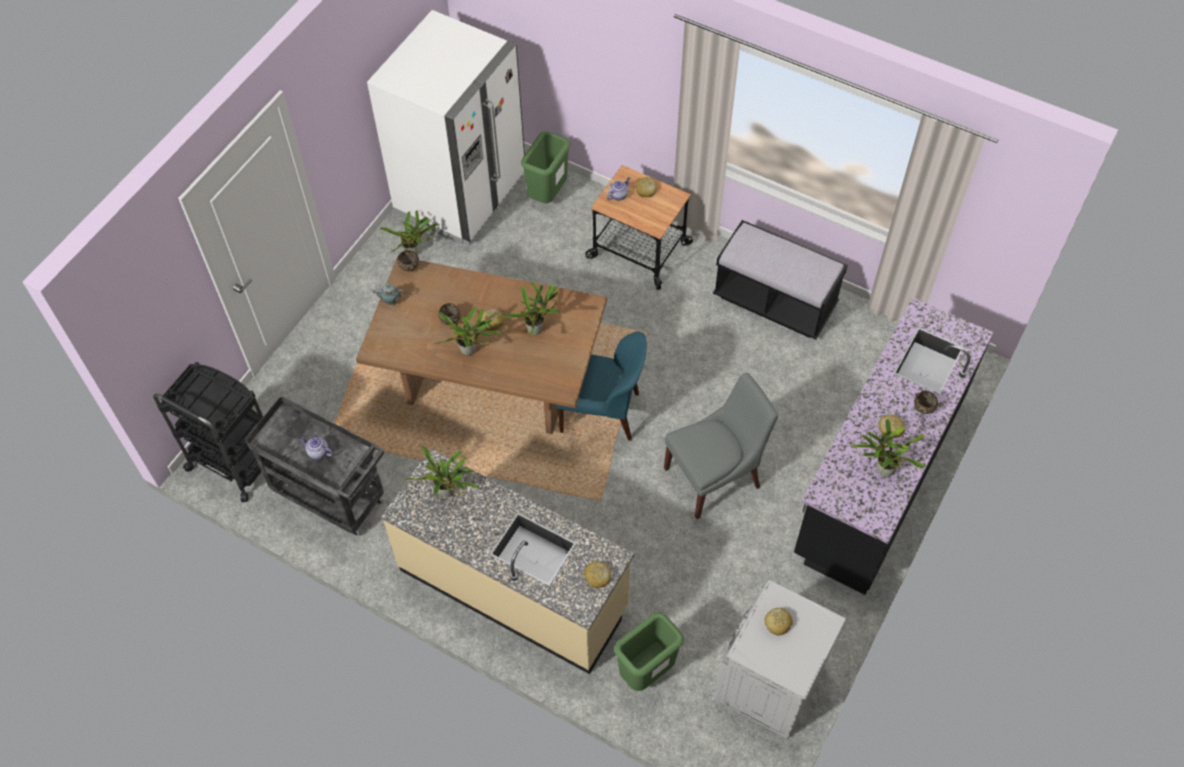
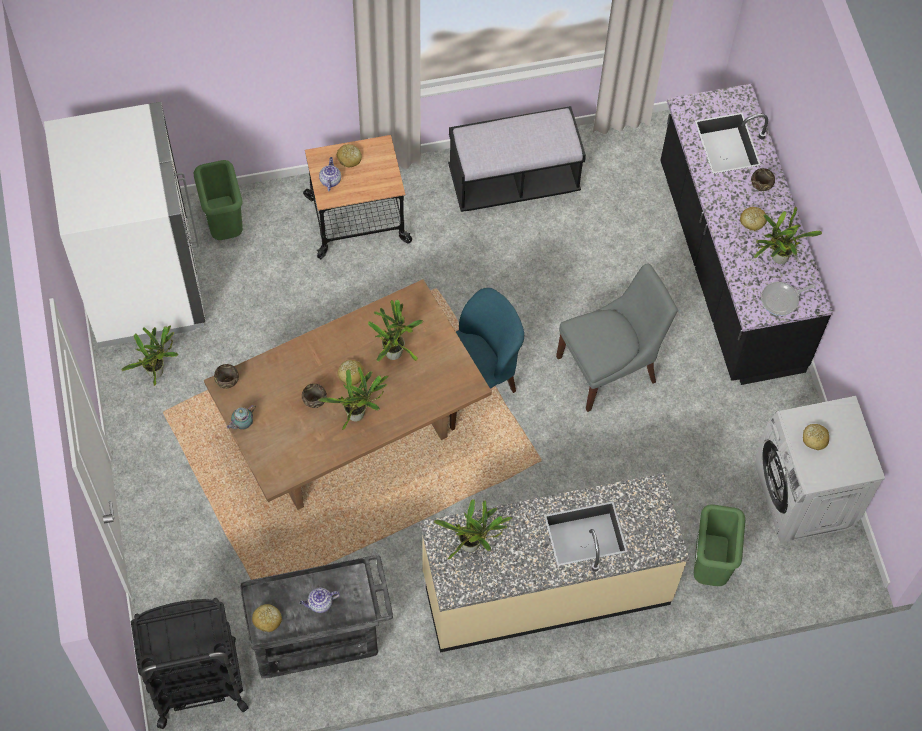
camera: 45 degrees left, 5 degrees up
bread [584,561,611,588] -> bread moved to [252,604,282,632]
grey chair [664,373,778,519] -> grey chair turned 45 degrees clockwise [556,264,678,412]
none -> frying pan [761,282,815,316]

